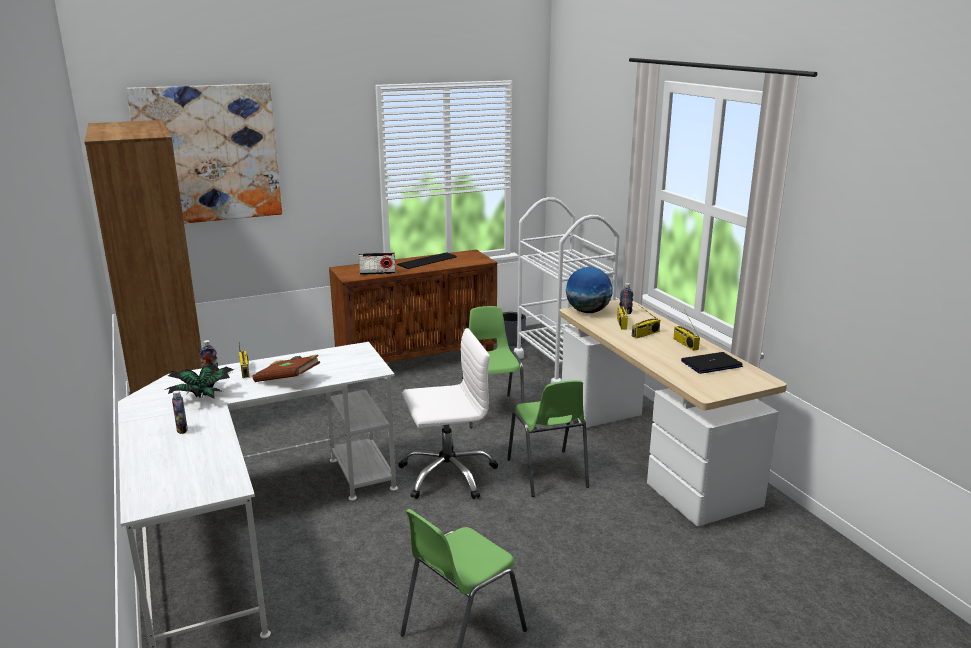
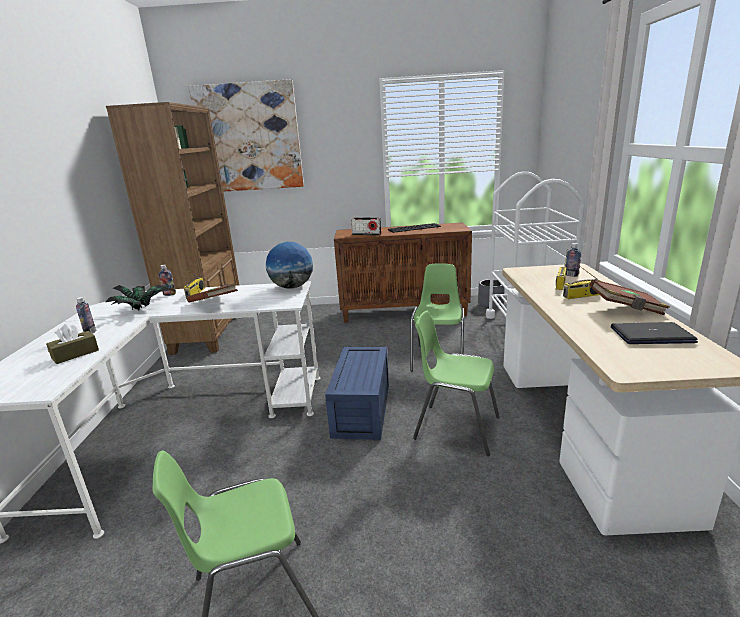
camera: 25 degrees right, 0 degrees up
white office chair [398,328,498,499] -> blue storage box [325,347,389,440]
green chair [507,380,589,497] -> green chair turned 105 degrees clockwise [413,311,500,456]
globe [566,267,613,313] -> globe moved to [266,242,313,289]
radio [674,309,700,351] -> brown book [589,279,670,315]
none -> brown tissue box [46,324,99,364]

